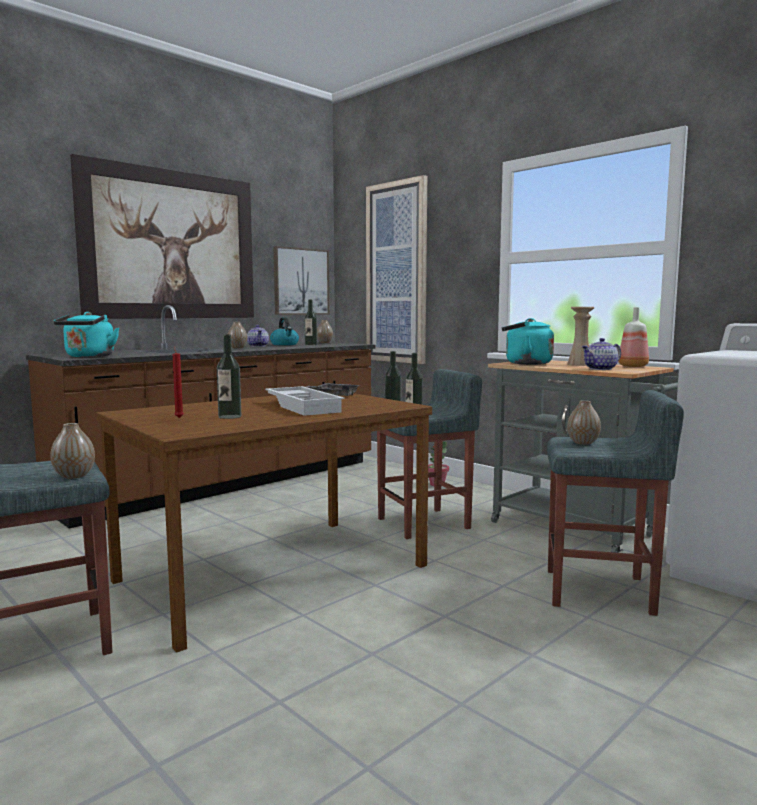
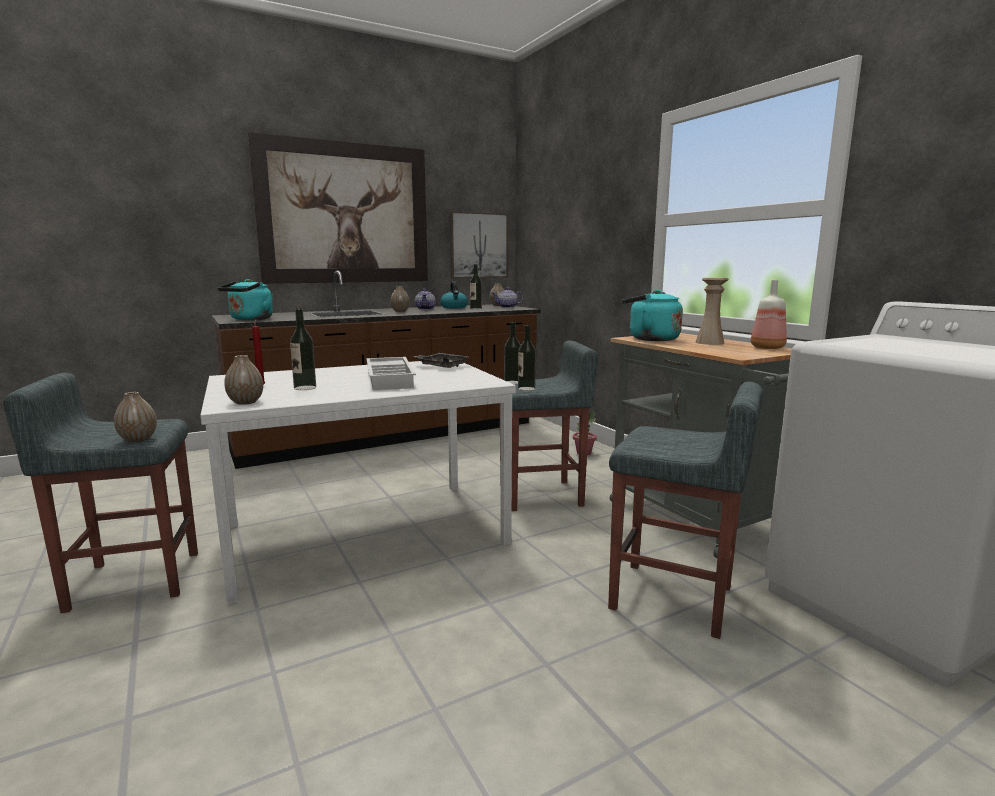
camera: 15 degrees right, 5 degrees up
brown dining table [96,393,432,653] -> white dining table [200,361,516,605]
picture [366,175,427,364] -> none
vase [567,400,601,445] -> vase moved to [224,355,263,405]
teapot [581,338,621,370] -> teapot moved to [492,288,524,308]

